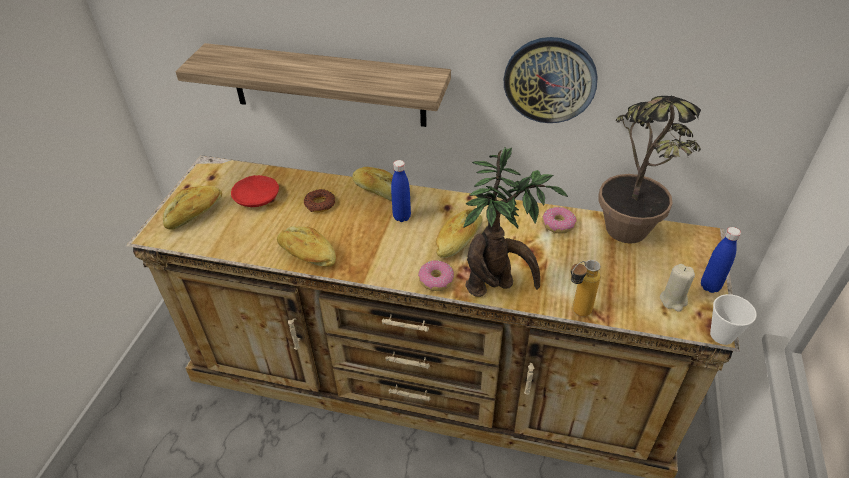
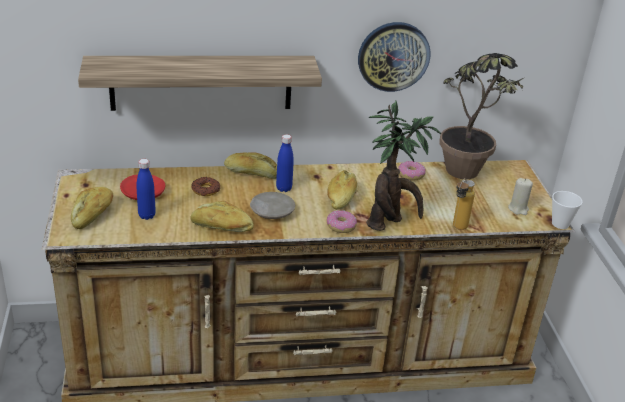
camera: 25 degrees left, 10 degrees down
blue bottle [701,227,741,293] -> blue bottle moved to [136,159,156,220]
none -> beige plate [250,192,295,219]

